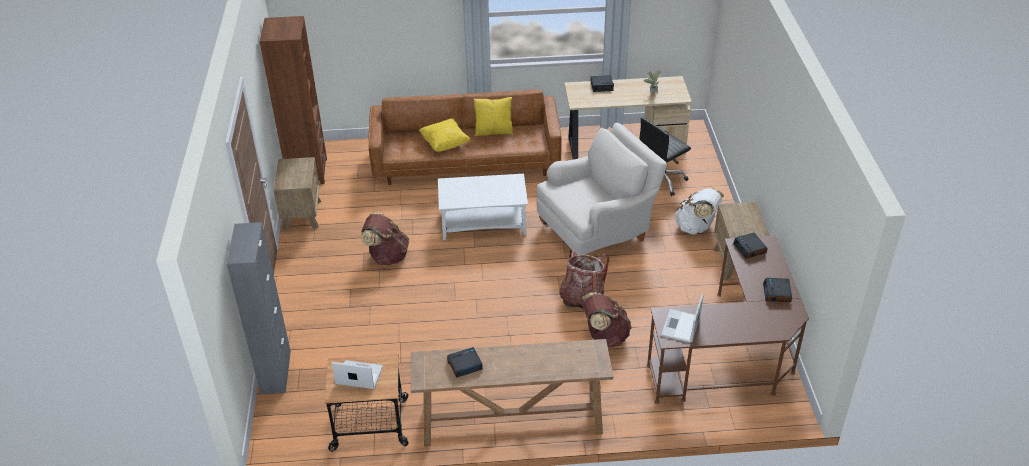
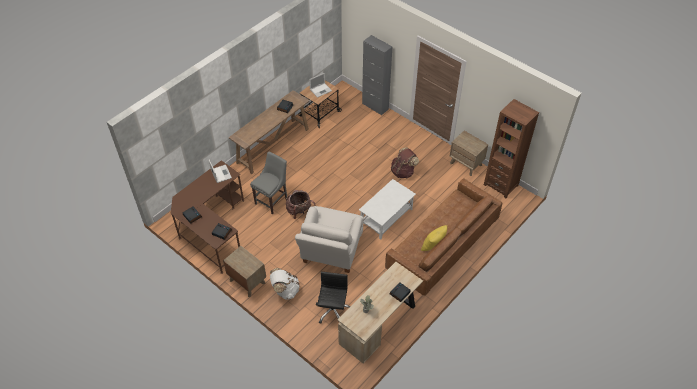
camera: 135 degrees right, 10 degrees up
yellow pillow [419,118,470,151] -> none
brown backpack [582,292,632,348] -> grey chair [250,152,287,215]

